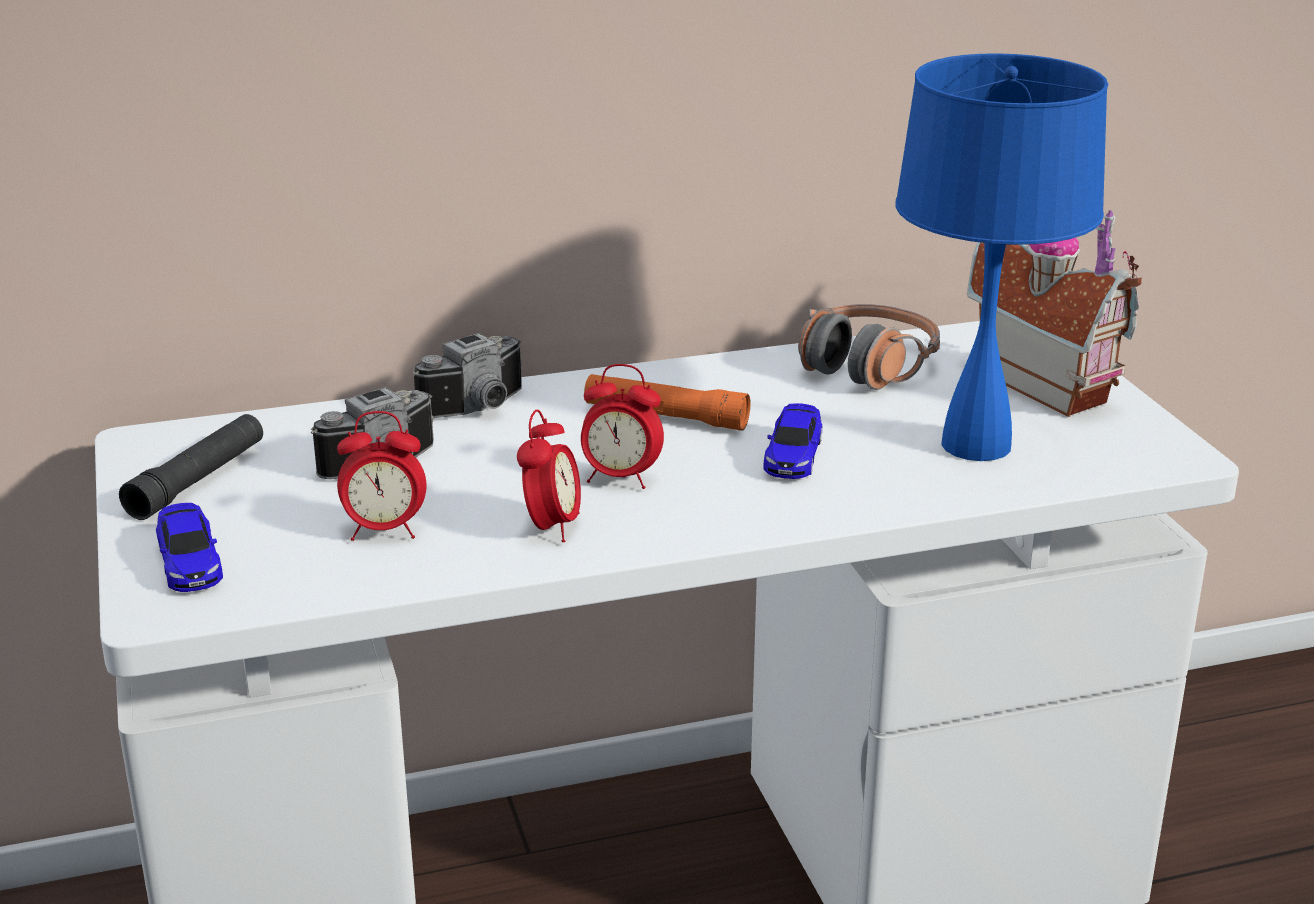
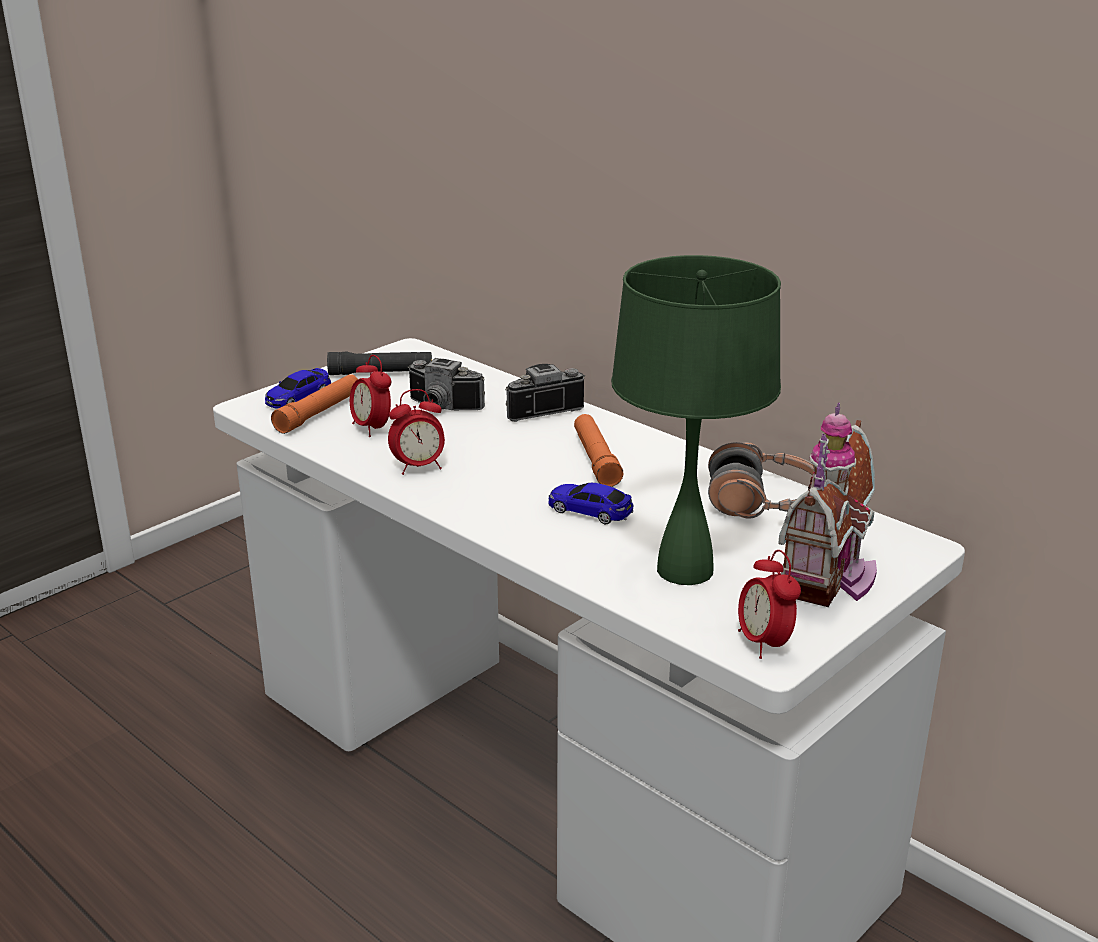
camera: 60 degrees right, 0 degrees up
camera [413,333,522,418] -> camera turned 135 degrees clockwise [505,364,585,422]
alarm clock [581,364,664,489] -> alarm clock moved to [738,550,801,659]
toy car [763,403,822,479] -> toy car turned 45 degrees clockwise [548,483,634,524]
blue table lamp [896,53,1108,461] -> green table lamp [611,255,781,585]
none -> orange flashlight [271,374,358,434]

